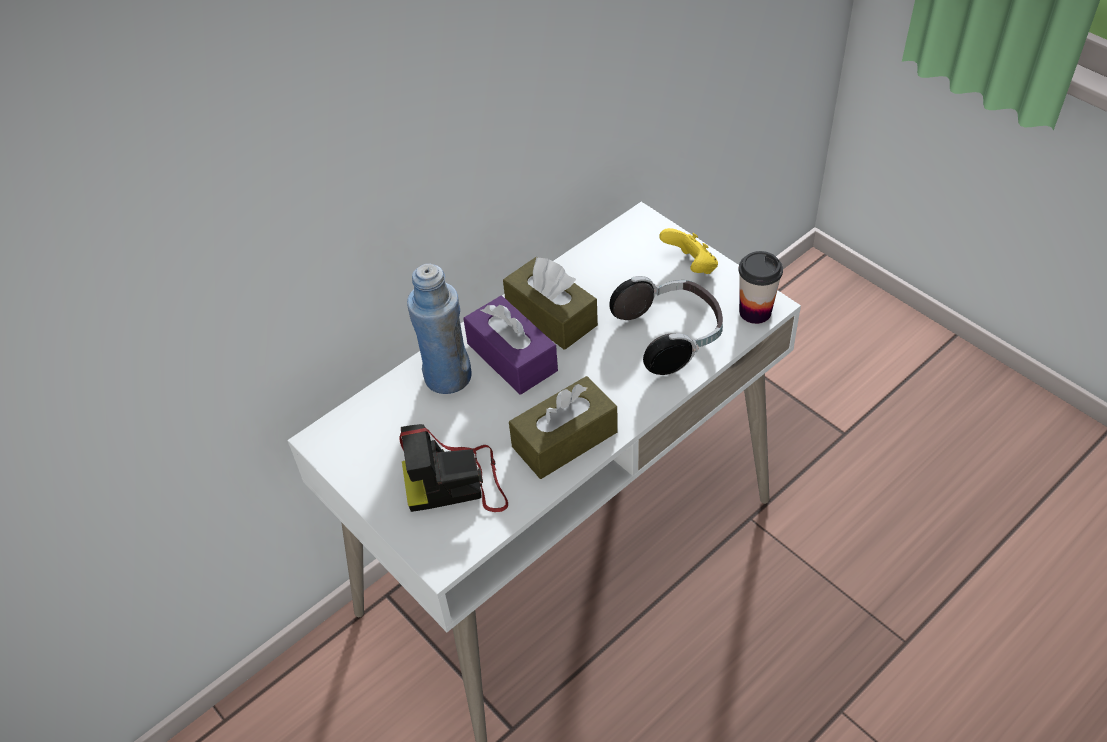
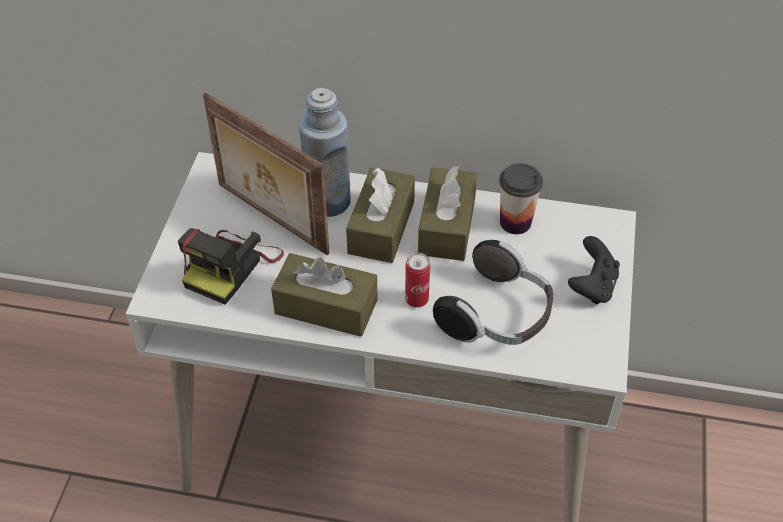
camera: 50 degrees right, 0 degrees up
camera [399,424,508,512] -> camera turned 105 degrees counterclockwise [178,228,284,304]
purple tissue box [463,296,558,395] -> brown tissue box [346,168,415,263]
yellow game controller [659,228,718,274] -> black game controller [568,236,620,304]
cup [738,251,783,324] -> cup moved to [499,163,543,234]
none -> picture frame [203,93,330,256]
none -> can [405,252,430,308]

